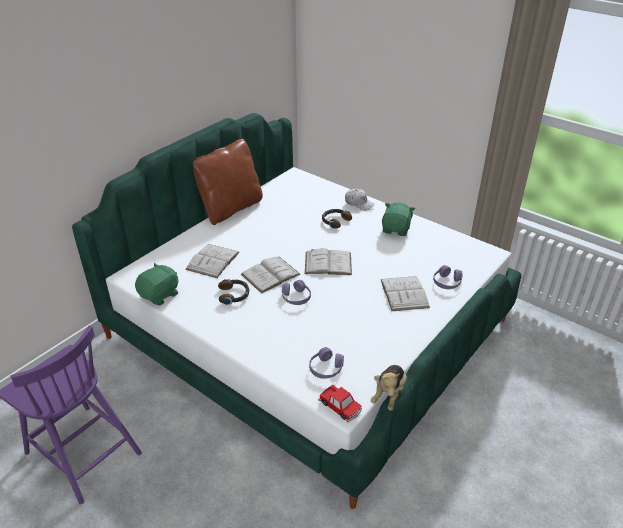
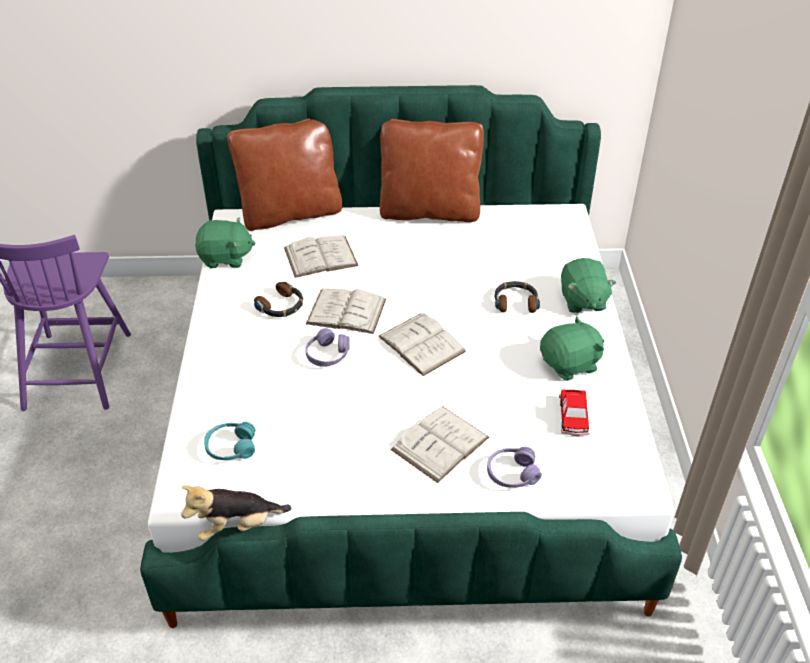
camera: 50 degrees right, 5 degrees up
purple headphones [309,347,344,379] -> turquoise headphones [204,422,256,460]
toy car [318,384,362,422] -> toy car moved to [559,389,589,436]
white cap [345,189,375,211] -> green plush toy [561,258,616,313]
none -> brown pillow [227,118,342,231]

